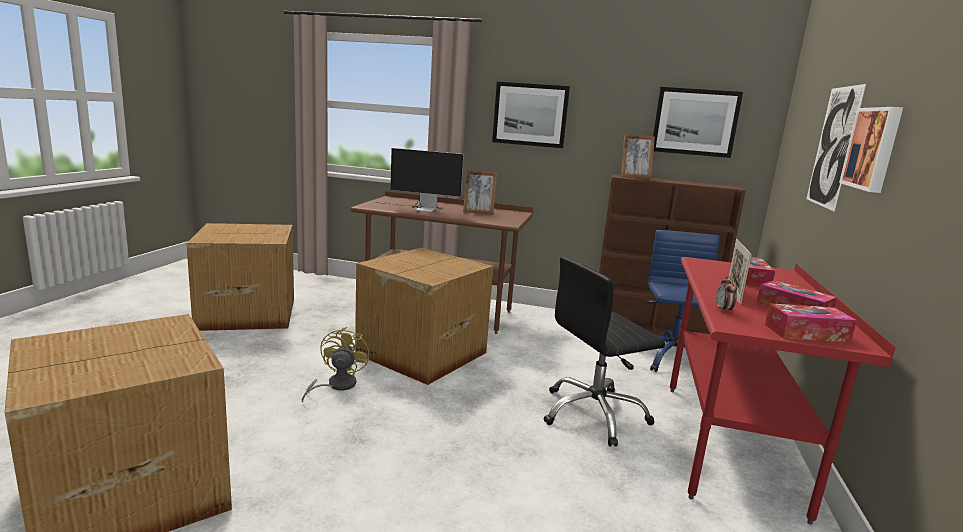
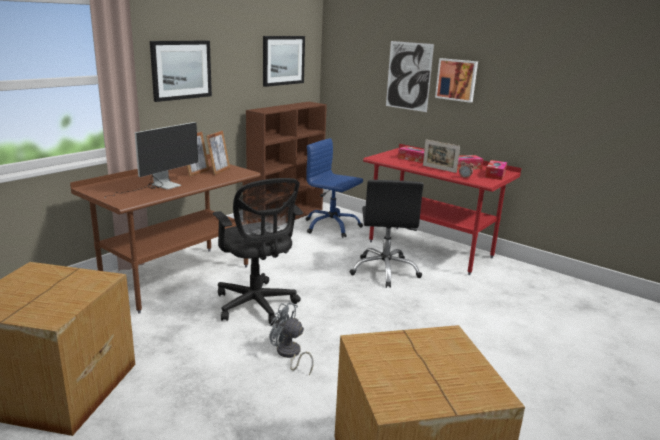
camera: 65 degrees left, 5 degrees up
yellow fan [302,327,369,403] -> grey fan [269,302,314,375]
cardboard box [355,248,493,385] -> black office chair [213,178,303,326]
picture frame [621,134,655,179] -> picture frame moved to [206,131,230,175]

